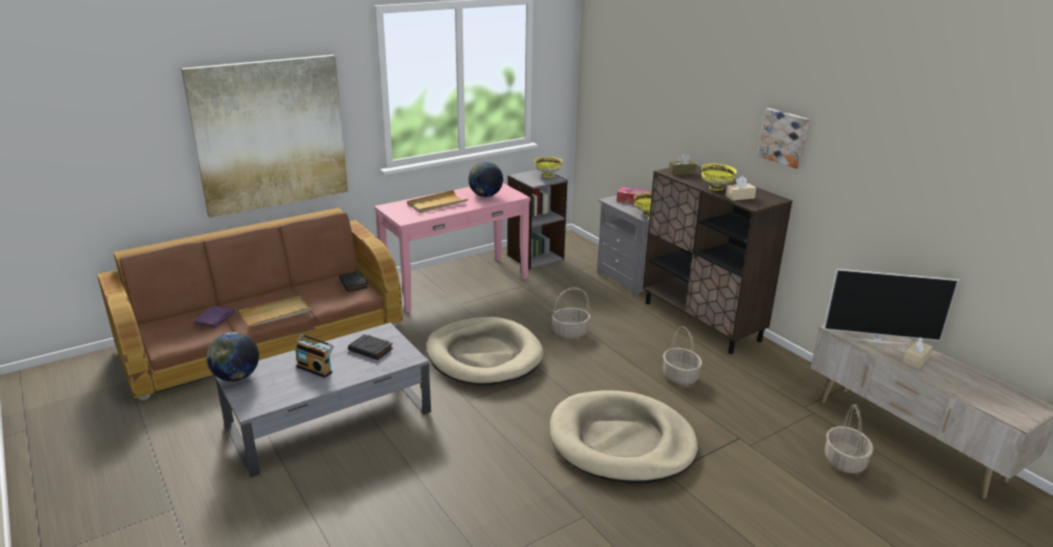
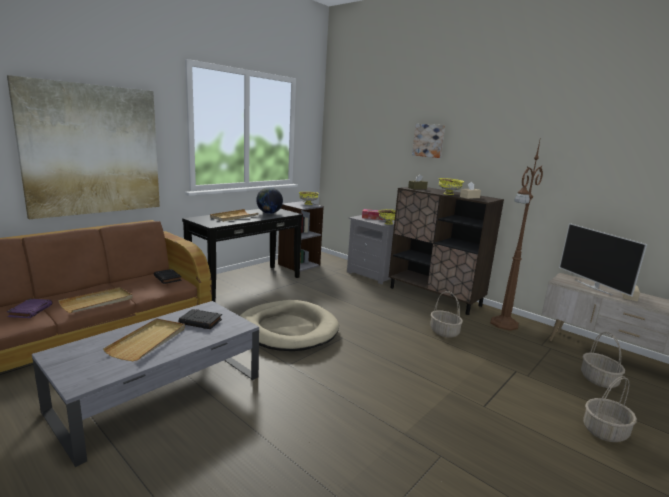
camera: 15 degrees left, 10 degrees down
globe [206,332,259,381] -> none
radio [295,334,334,378] -> beige tray [103,318,185,361]
pink console table [374,183,531,313] -> black console table [182,209,303,302]
beige dog bed [550,390,698,484] -> none
basket [552,287,591,339] -> basket moved to [583,376,637,442]
picture [758,108,809,169] -> picture moved to [412,124,445,158]
television [823,269,959,345] -> television turned 75 degrees clockwise [559,223,647,297]
none -> brown floor lamp [490,137,543,331]

